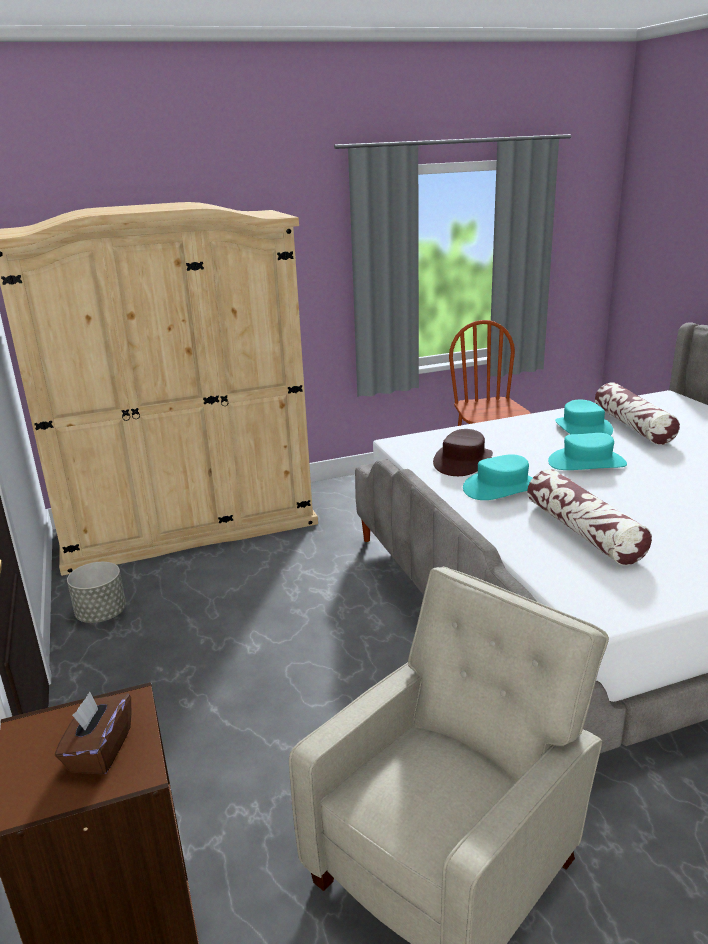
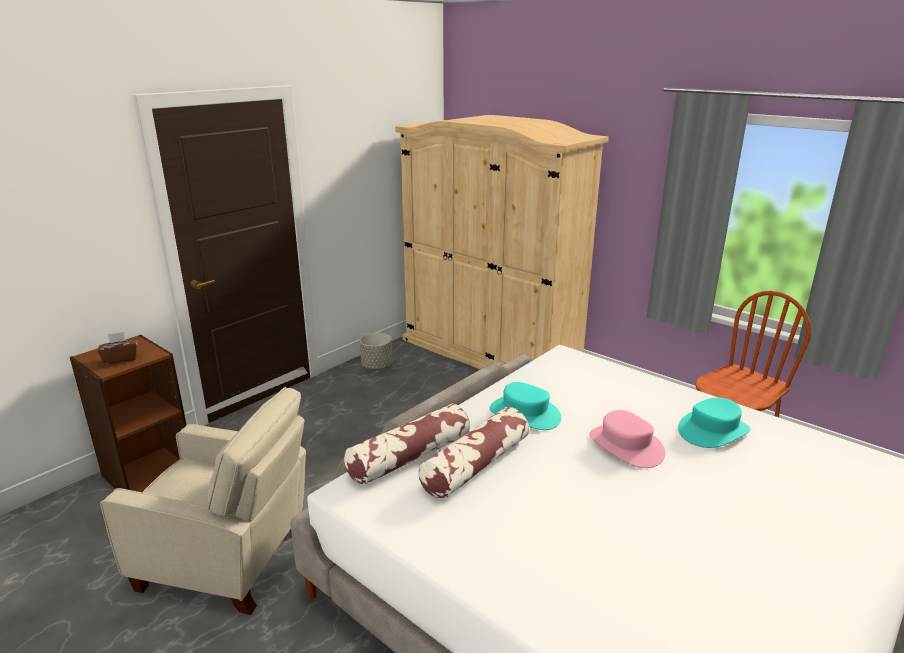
camera: 60 degrees right, 0 degrees up
brown hat [433,429,493,476] -> none
turquoise hat [548,433,627,470] -> pink hat [590,410,665,468]
pillow [595,383,680,445] -> pillow moved to [344,404,470,485]

